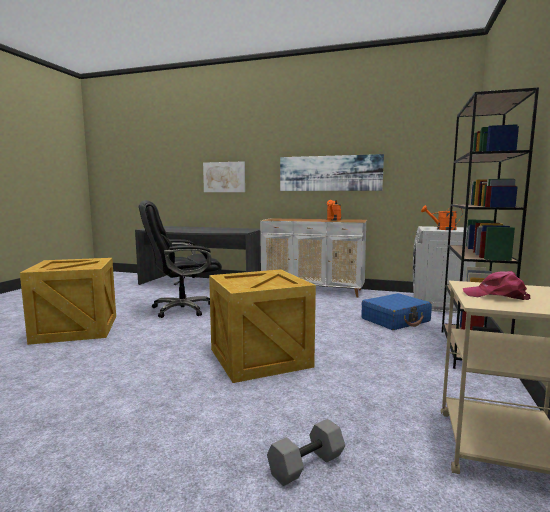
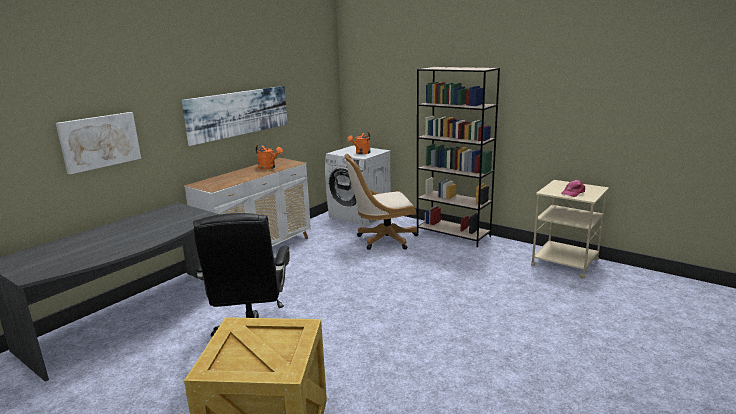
camera: 70 degrees left, 10 degrees up
crate [209,269,316,383] -> none
grey dumbbell [267,419,345,486] -> none
blue suitcase [361,293,432,330] -> office chair [345,154,418,250]

